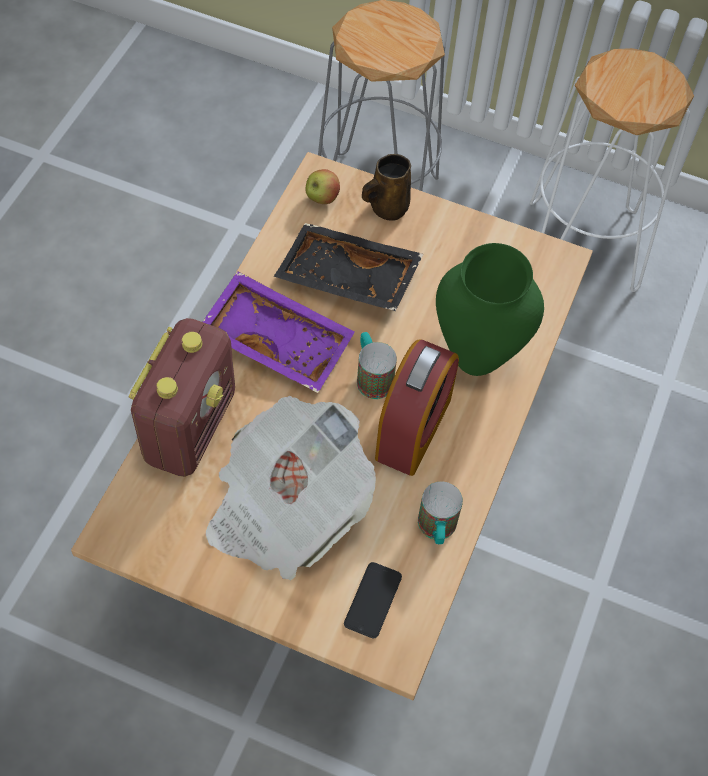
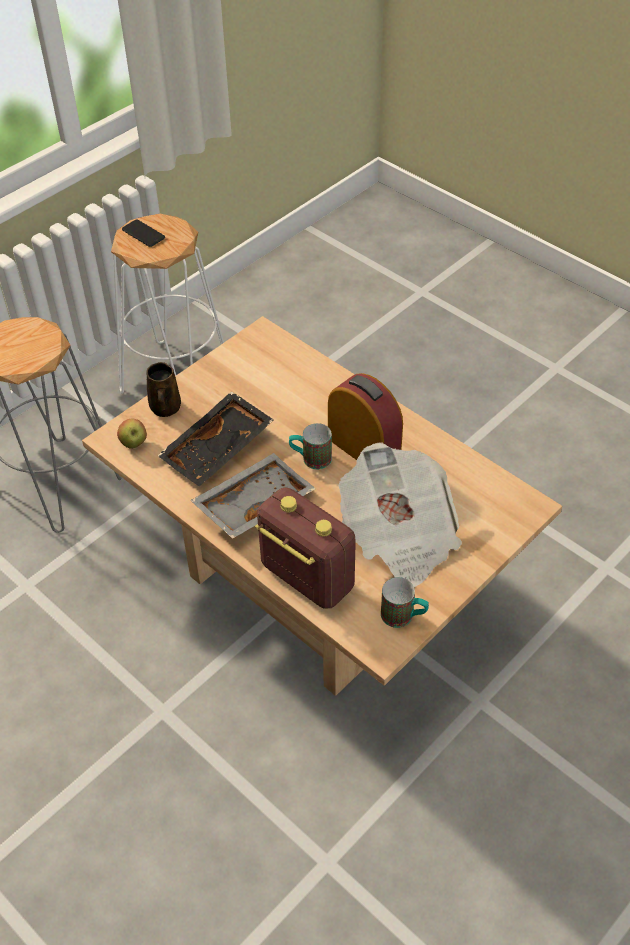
camera: 65 degrees left, 10 degrees down
purple tray [203,271,355,393] -> grey tray [190,453,316,539]
phone [344,562,402,639] -> phone moved to [122,220,165,247]
mug [418,481,463,544] -> mug moved to [381,577,429,628]
green vase [436,243,544,376] -> none

